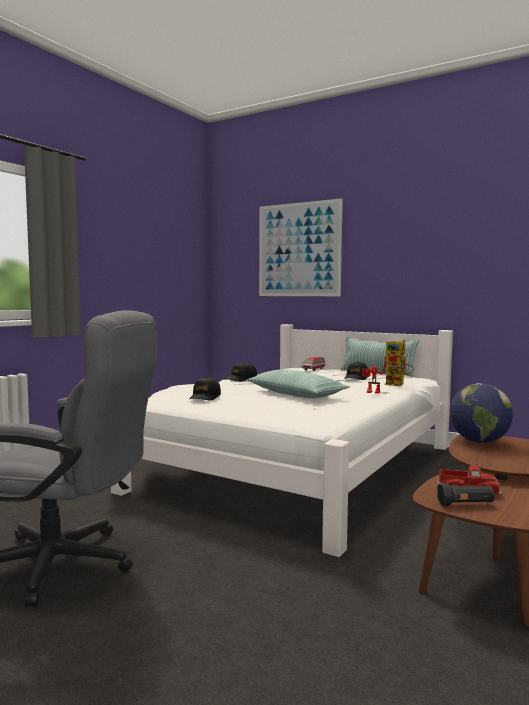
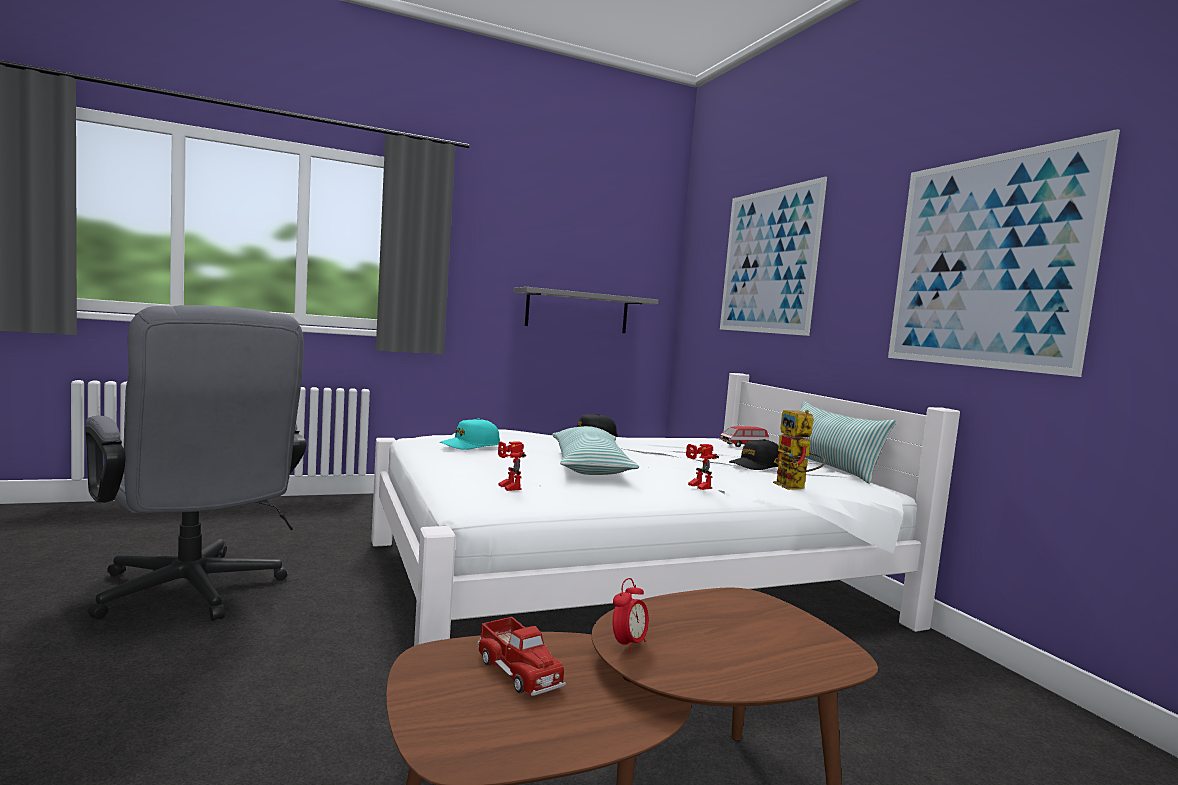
camera: 35 degrees right, 0 degrees up
black cap [189,377,221,400] -> turquoise cap [440,418,500,450]
black flashlight [437,483,495,506] -> none
globe [450,383,513,443] -> none
none -> toy robot [498,441,526,491]
none -> grey shelf [514,287,658,333]
none -> alarm clock [612,578,649,653]
none -> picture [888,129,1120,377]

